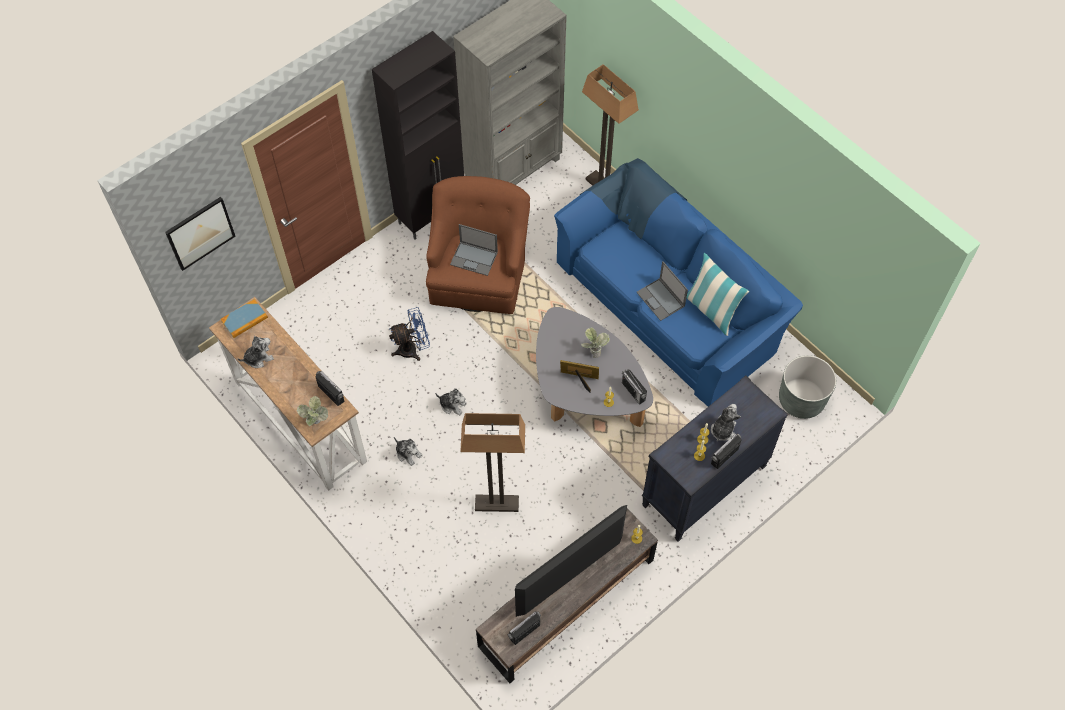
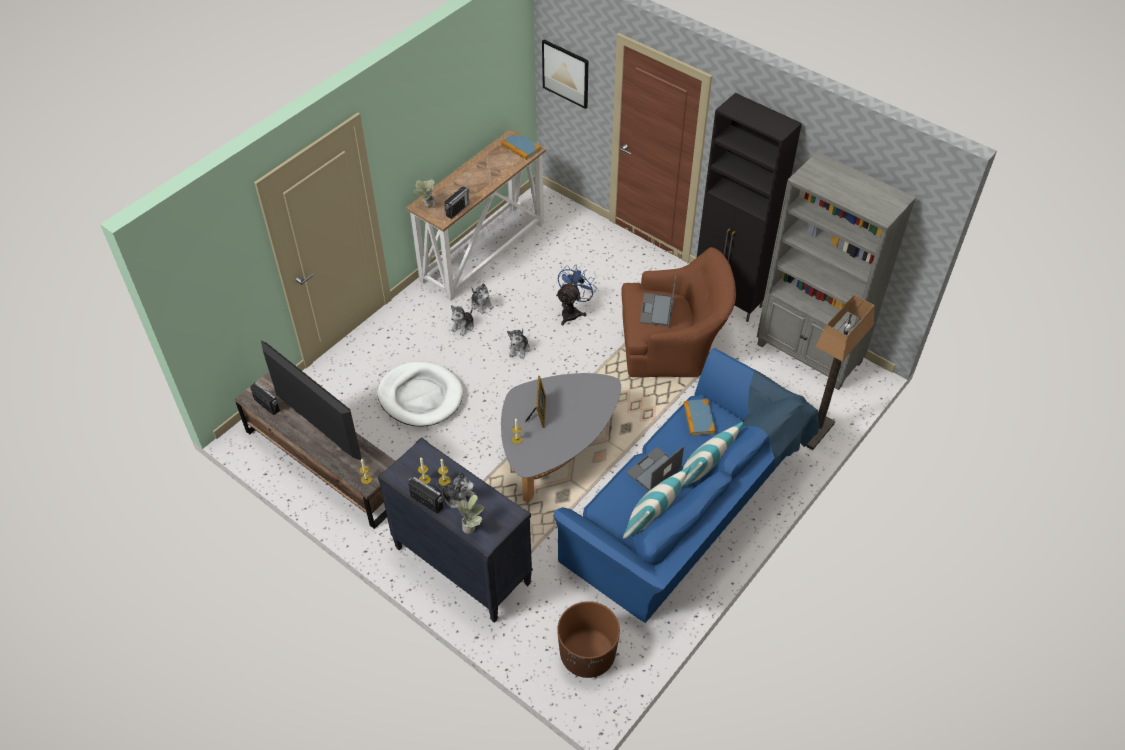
camera: 80 degrees right, 10 degrees down
plush toy [238,336,274,368] -> plush toy moved to [471,283,494,314]
blue fan [389,307,430,361] -> blue fan turned 120 degrees counterclockwise [556,265,597,325]
floor lamp [460,413,525,512] -> white dog bed [377,361,463,427]
potted plant [581,327,610,358] -> potted plant moved to [455,495,484,534]
radio [622,369,647,405] -> none
grey planter [779,355,836,419] -> brown planter [557,601,620,678]
none -> pillow [681,422,743,488]
none -> book [684,399,716,436]

